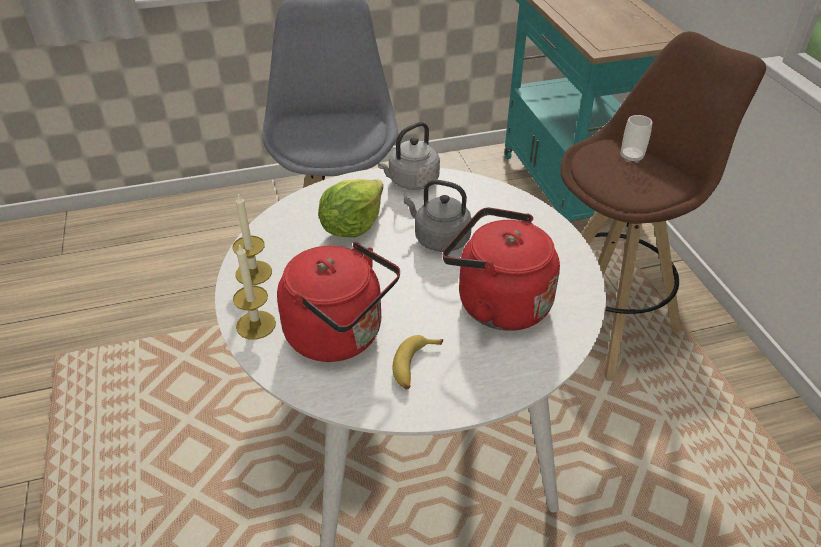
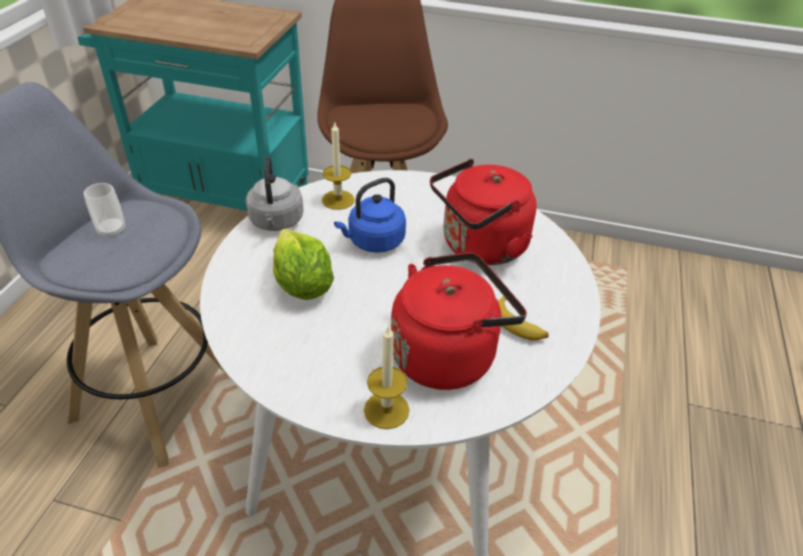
camera: 60 degrees left, 0 degrees up
candle [232,193,272,285] -> candle moved to [322,121,354,210]
grey kettle [404,179,471,252] -> blue kettle [334,178,406,253]
cup [620,115,653,163] -> cup moved to [83,183,125,238]

